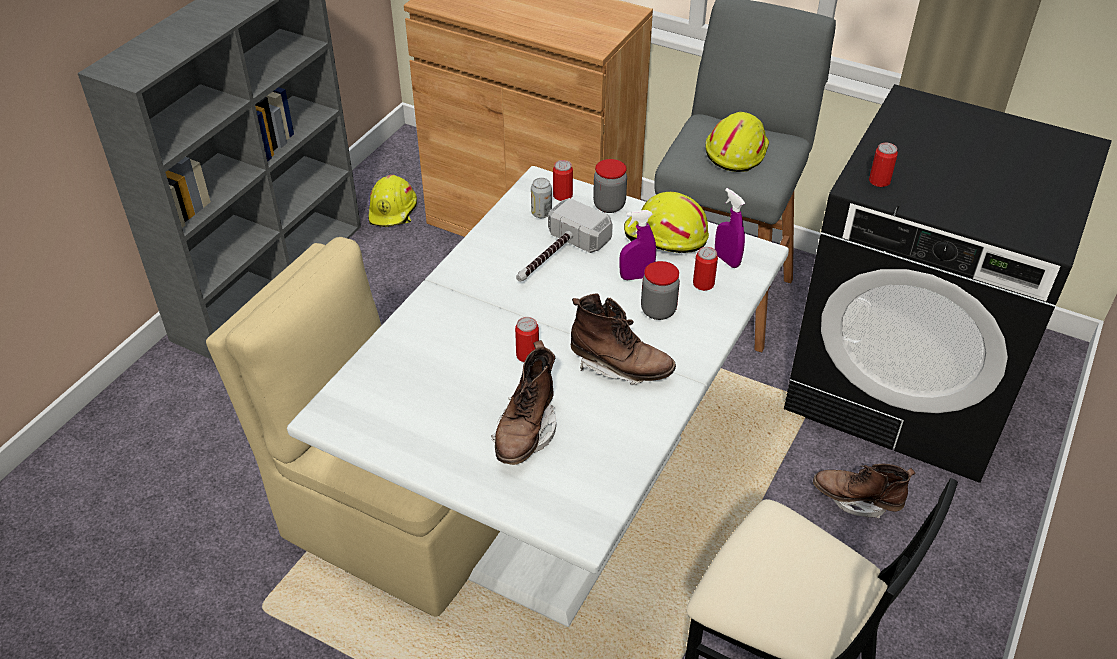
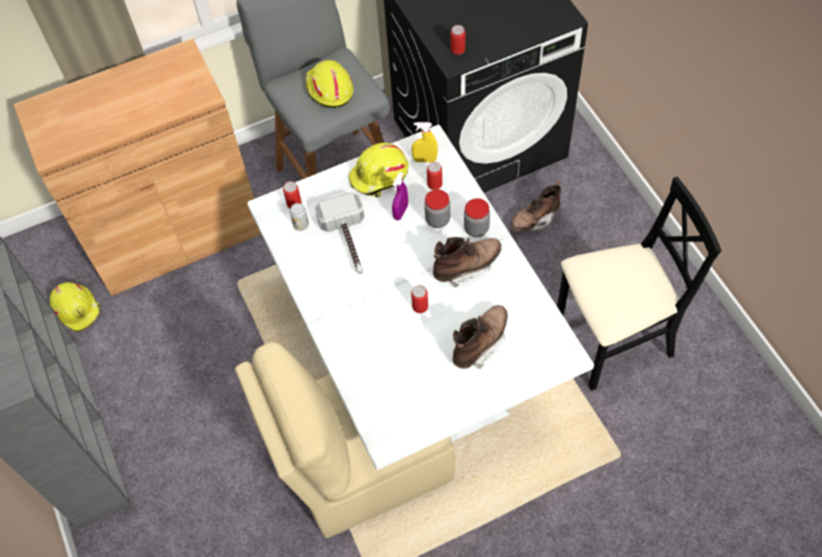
camera: 50 degrees left, 15 degrees up
brown boot [491,340,556,465] -> brown boot turned 105 degrees counterclockwise [453,305,508,369]
jar [593,159,627,213] -> jar moved to [464,198,490,237]
purple spray bottle [715,188,745,268] -> yellow spray bottle [412,122,438,162]

